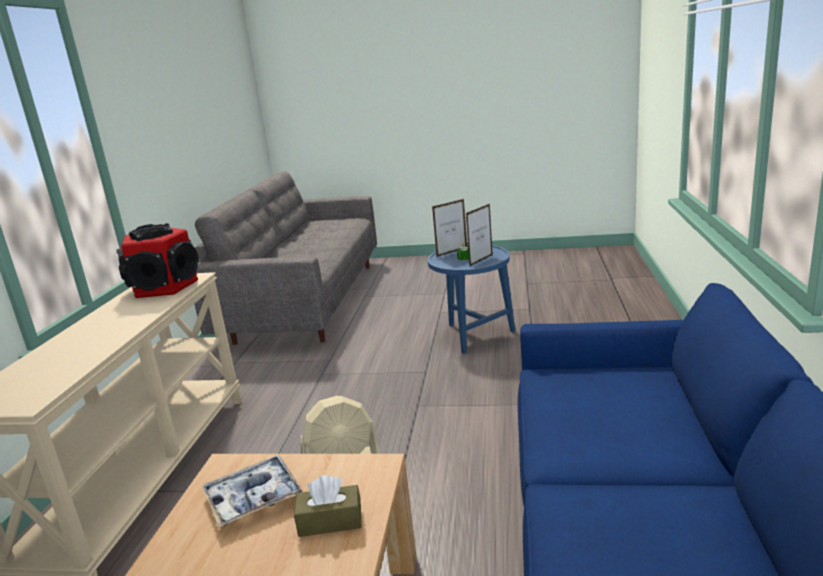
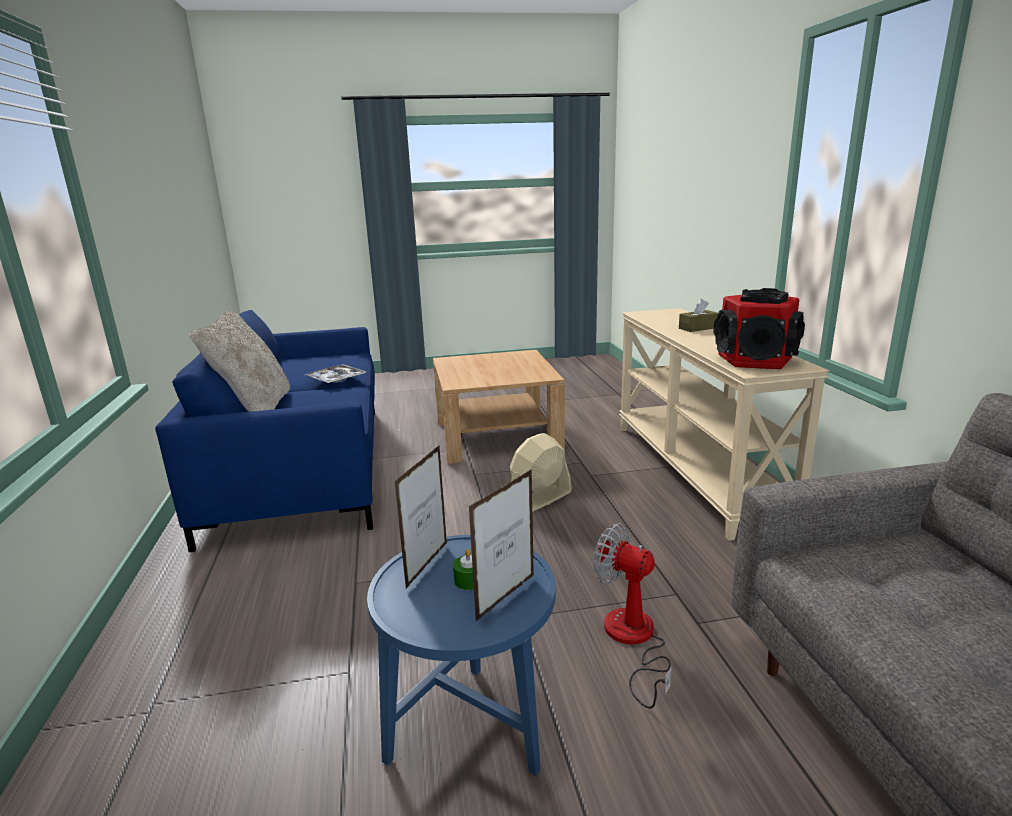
camera: 160 degrees right, 0 degrees up
tray [202,455,303,527] -> tray moved to [305,364,366,383]
brown tissue box [294,475,361,537] -> brown tissue box moved to [679,299,718,332]
none -> beige pillow [189,311,290,412]
none -> fan [594,523,672,709]

